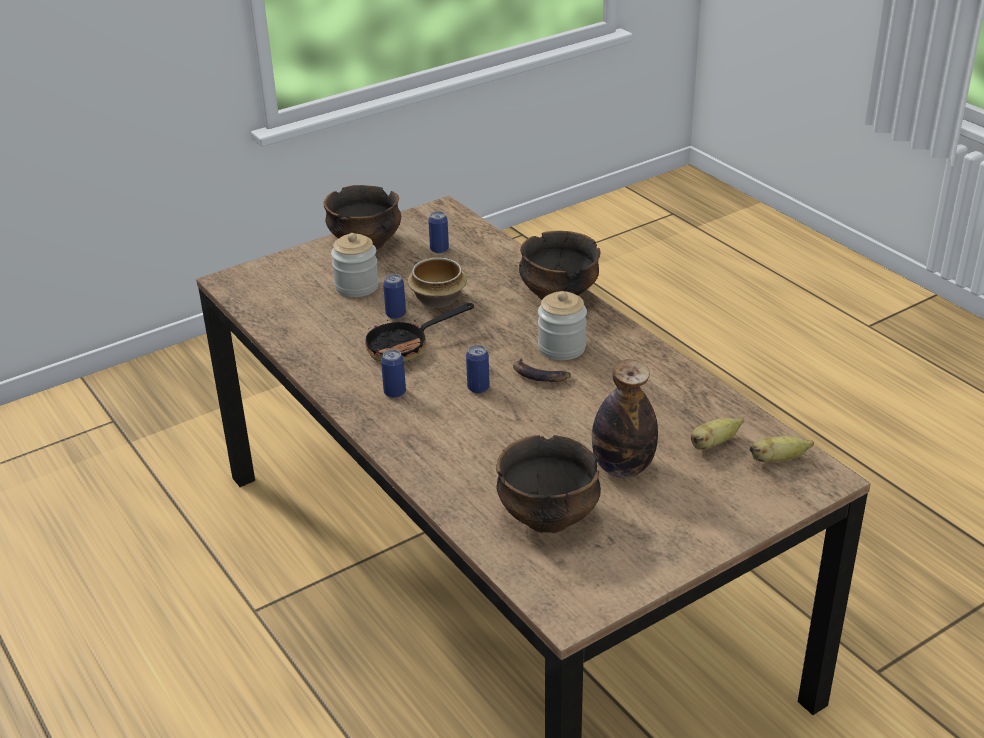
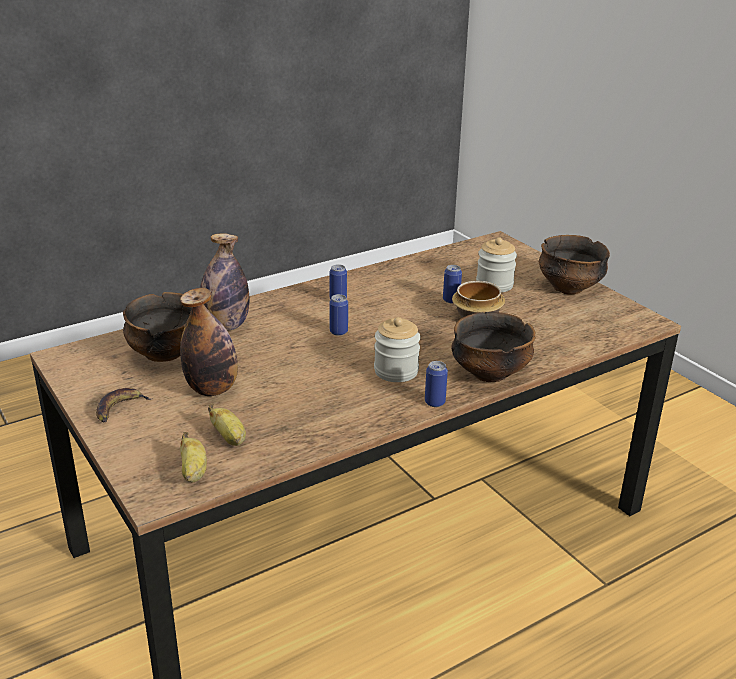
camera: 90 degrees right, 5 degrees down
frying pan [365,303,474,362] -> none
can [428,211,449,253] -> can moved to [425,361,448,407]
banana [513,358,571,382] -> banana moved to [96,388,153,423]
none -> bottle [200,233,249,331]

